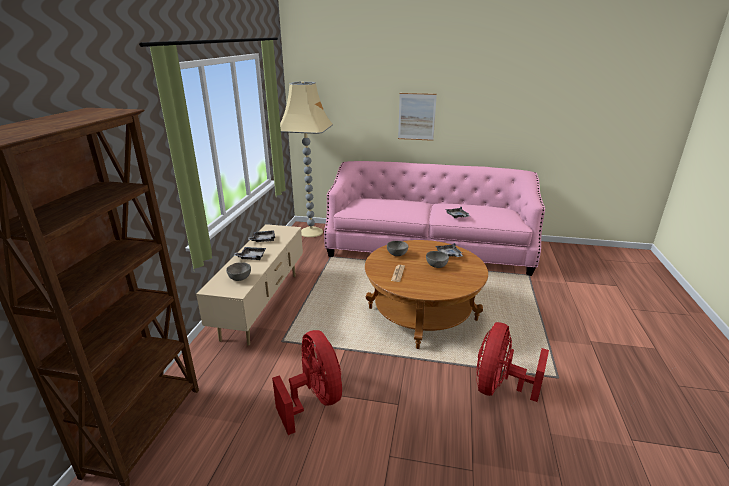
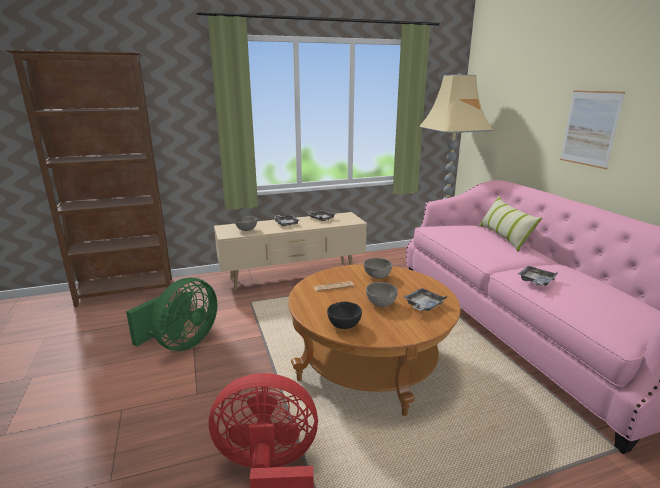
camera: 60 degrees right, 5 degrees down
red fan [272,330,342,435] -> green fan [126,278,217,351]
none -> black bowl [327,302,362,329]
none -> pillow [479,196,542,252]

